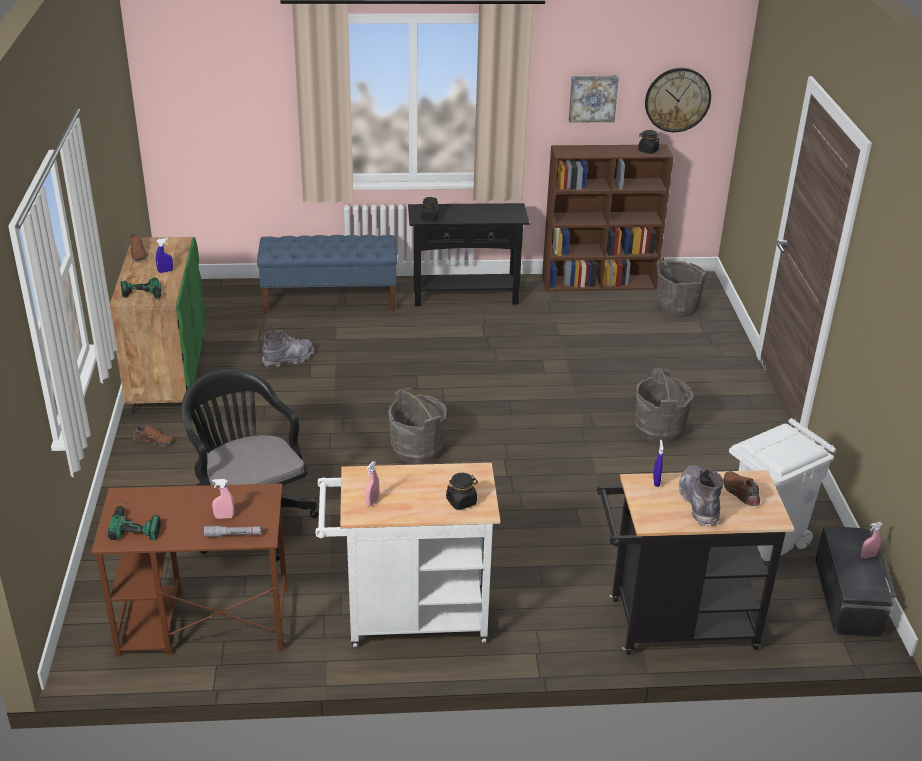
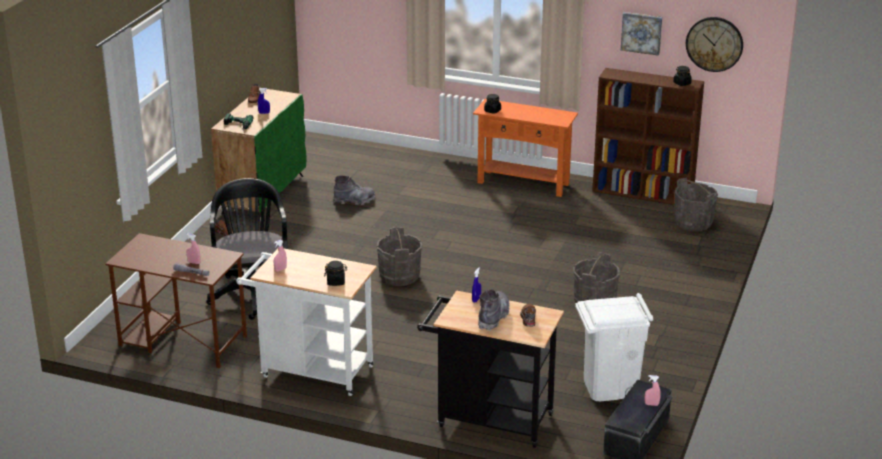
camera: 25 degrees right, 5 degrees down
power drill [108,501,161,540] -> none
blue bench [257,235,397,314] -> none
black console table [408,203,529,306] -> orange console table [473,99,578,197]

